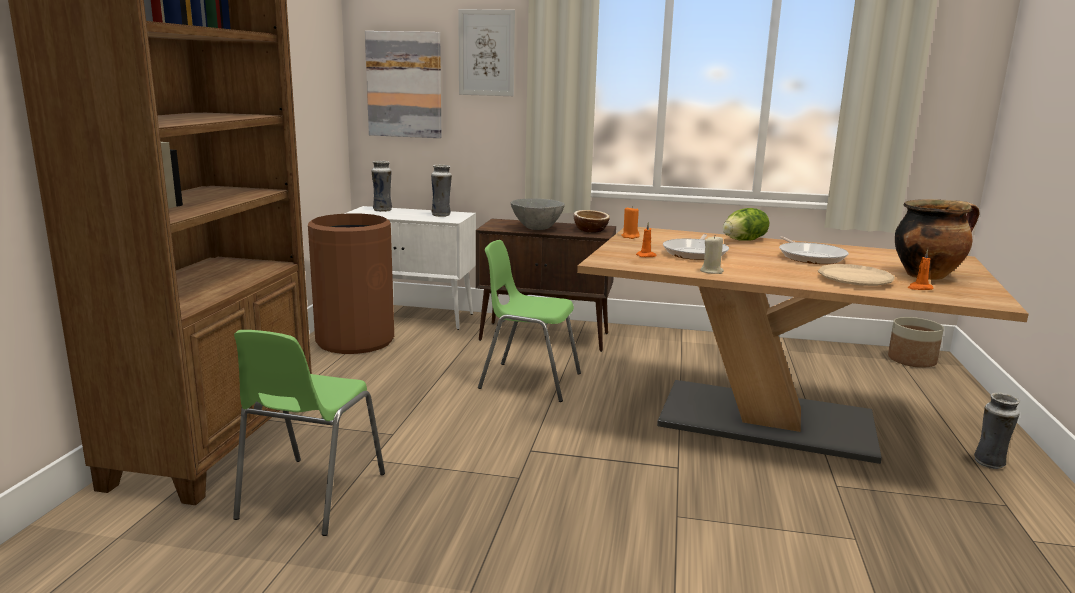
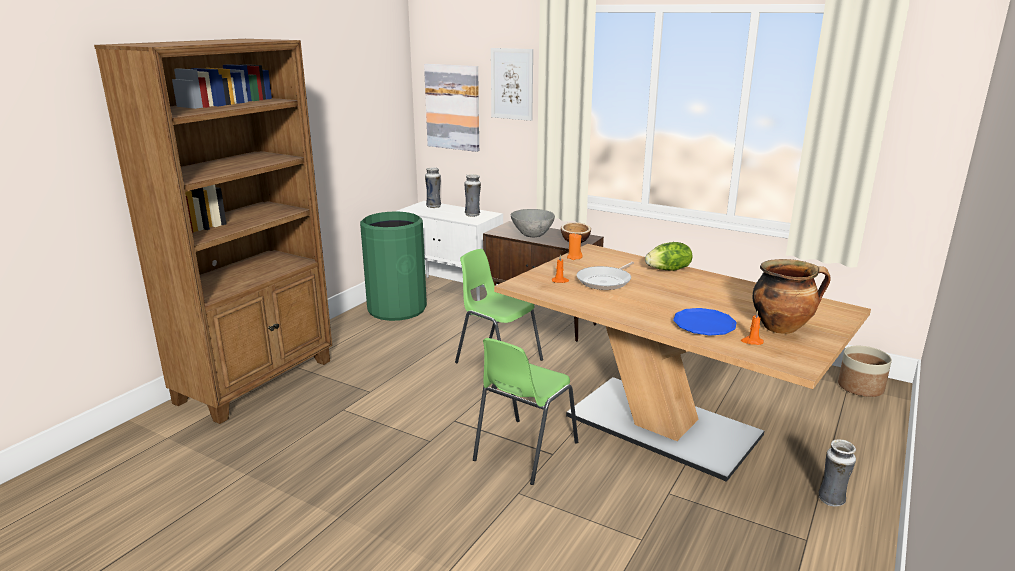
camera: 20 degrees right, 5 degrees up
green chair [233,330,385,536] -> green chair moved to [473,338,578,485]
brown trash can [308,213,394,354] -> green trash can [360,212,427,321]
beige candle [700,236,724,274] -> none
frying pan [779,236,849,264] -> none
beige plate [818,264,895,286] -> blue plate [673,308,737,336]

